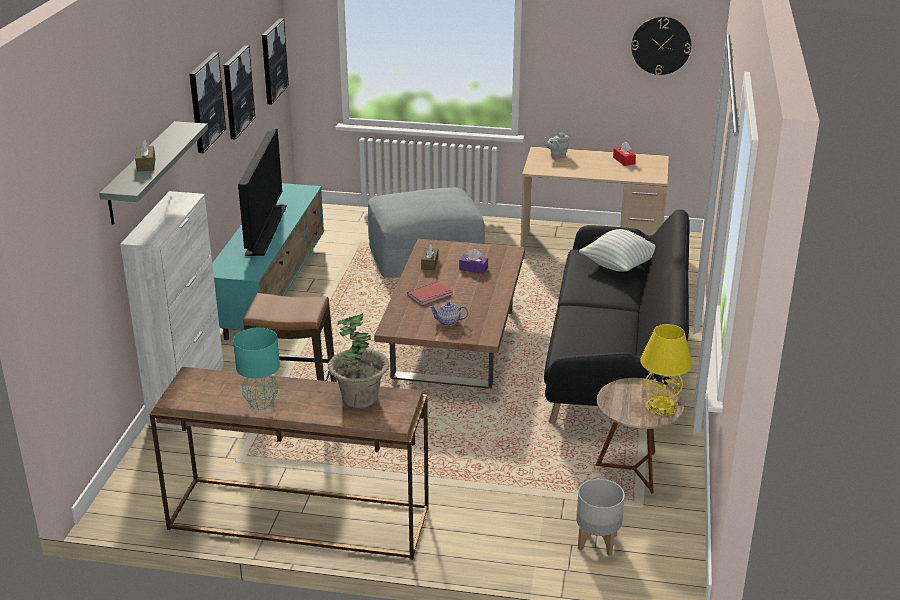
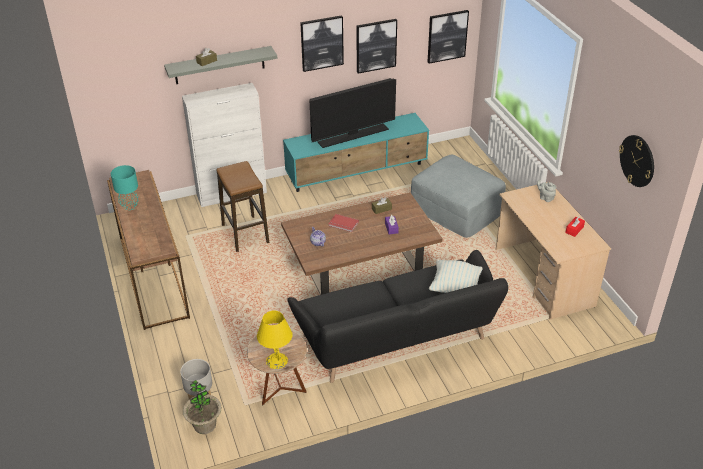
camera: 60 degrees right, 10 degrees up
potted plant [328,313,389,408] -> potted plant moved to [183,380,222,434]

